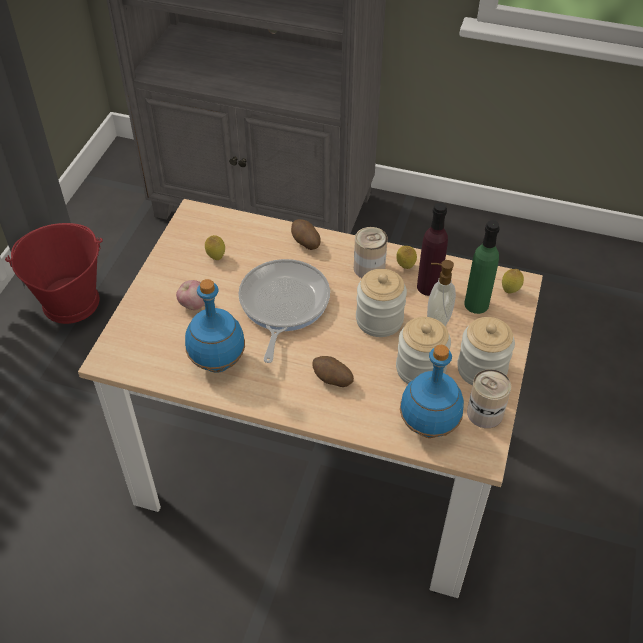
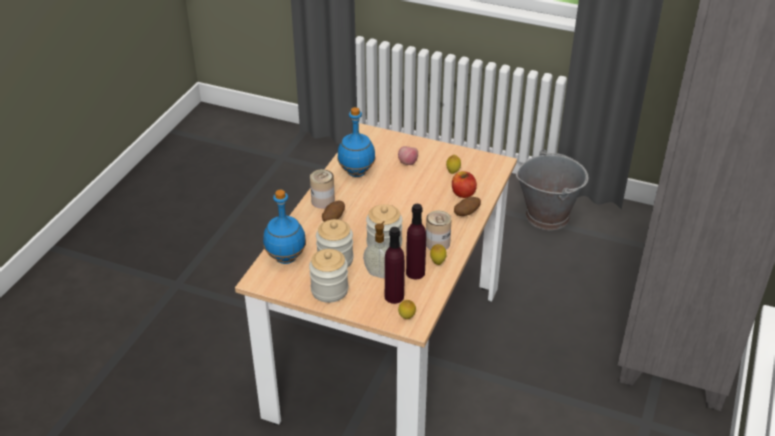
camera: 95 degrees right, 10 degrees down
red bucket [5,223,103,324] -> grey bucket [516,149,589,230]
frying pan [238,259,330,363] -> none
green bottle [464,220,500,314] -> purple bottle [385,227,405,304]
can [467,369,511,428] -> can moved to [310,169,335,209]
none -> apple [452,171,477,198]

